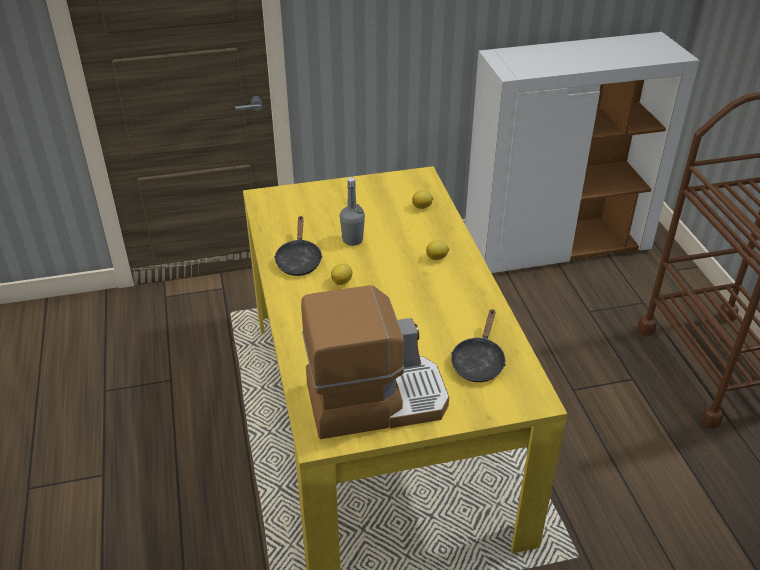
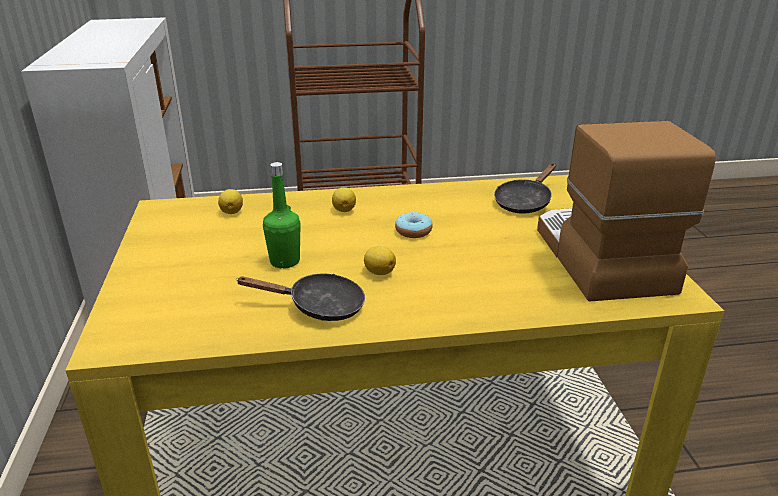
camera: 85 degrees left, 10 degrees down
grey bottle [340,177,365,246] -> green bottle [263,162,301,269]
black frying pan [451,309,506,382] -> black frying pan turned 105 degrees clockwise [494,163,556,214]
none -> donut [395,212,433,238]

